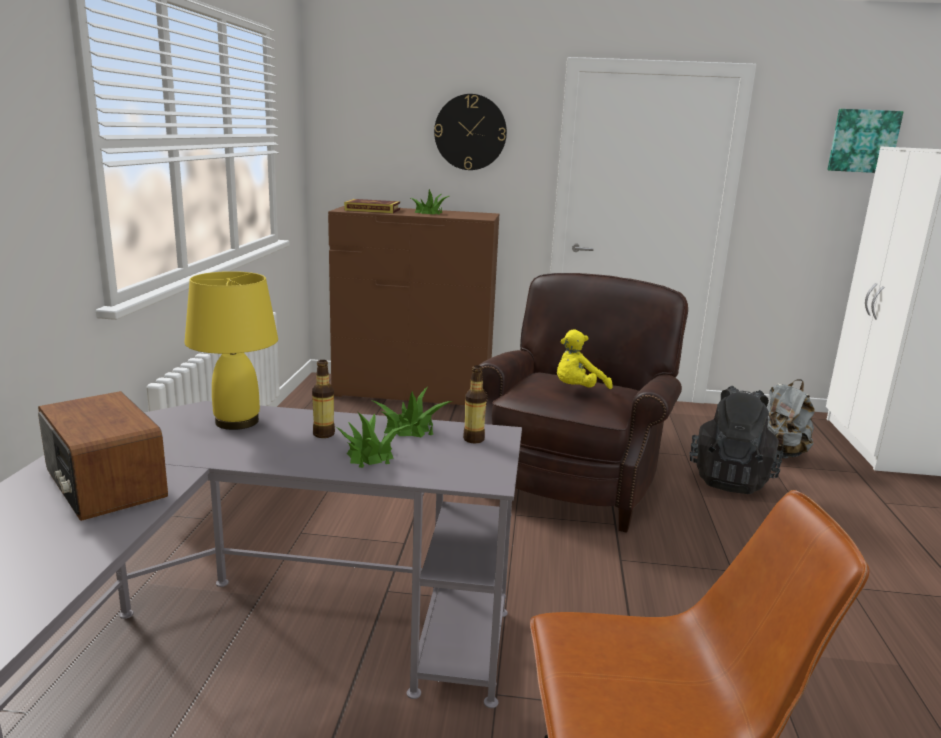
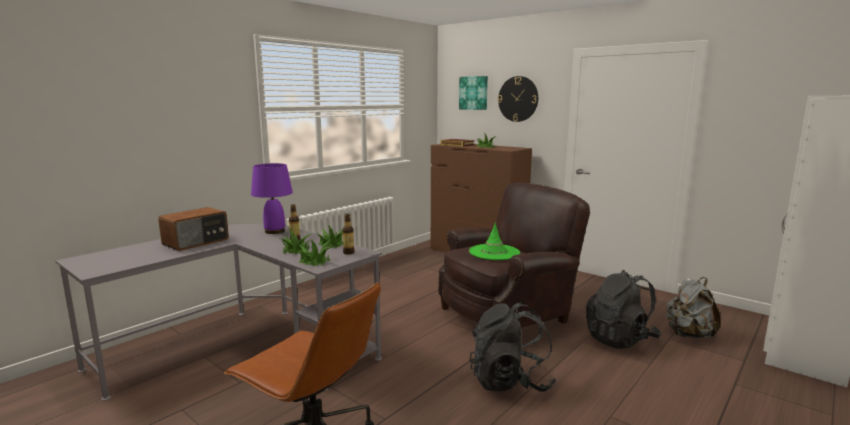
camera: 35 degrees right, 5 degrees down
radio [38,391,168,521] -> radio turned 135 degrees counterclockwise [158,207,229,251]
yellow table lamp [185,271,278,430] -> purple table lamp [251,163,293,234]
yellow plush toy [557,329,613,389] -> green hat [469,222,520,260]
picture [827,109,904,173] -> picture moved to [459,76,488,110]
none -> potted plant [297,239,332,266]
none -> black backpack [470,302,556,392]

